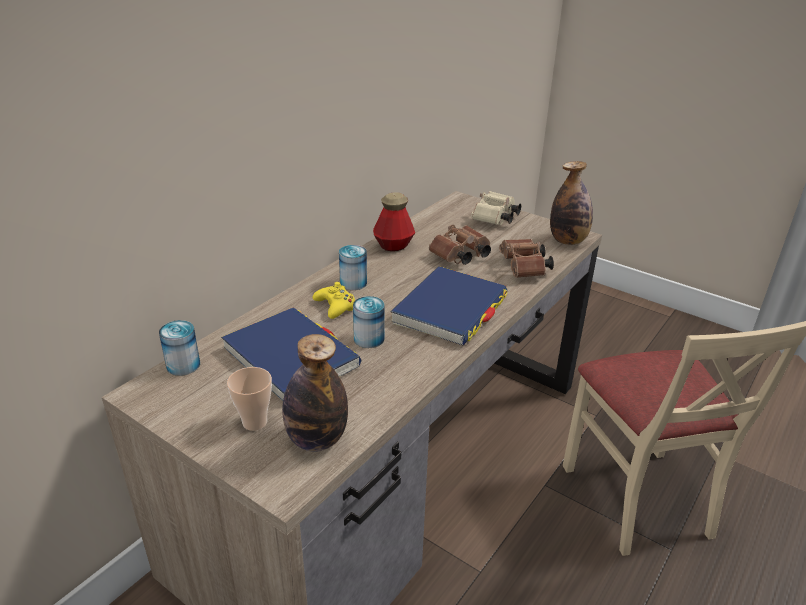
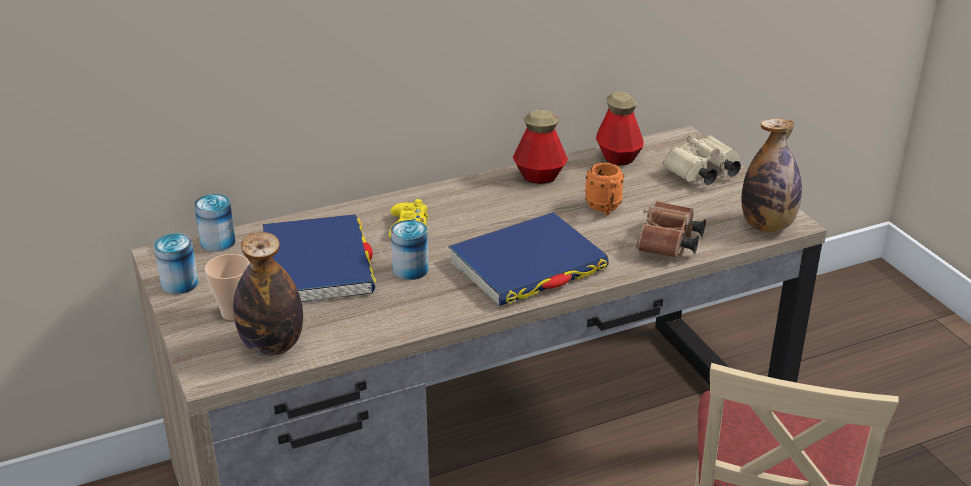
camera: 30 degrees right, 0 degrees up
can [339,245,367,290] -> can moved to [154,233,198,295]
brown binoculars [429,225,491,265] -> orange mug [585,163,624,215]
none -> bottle [596,91,644,165]

